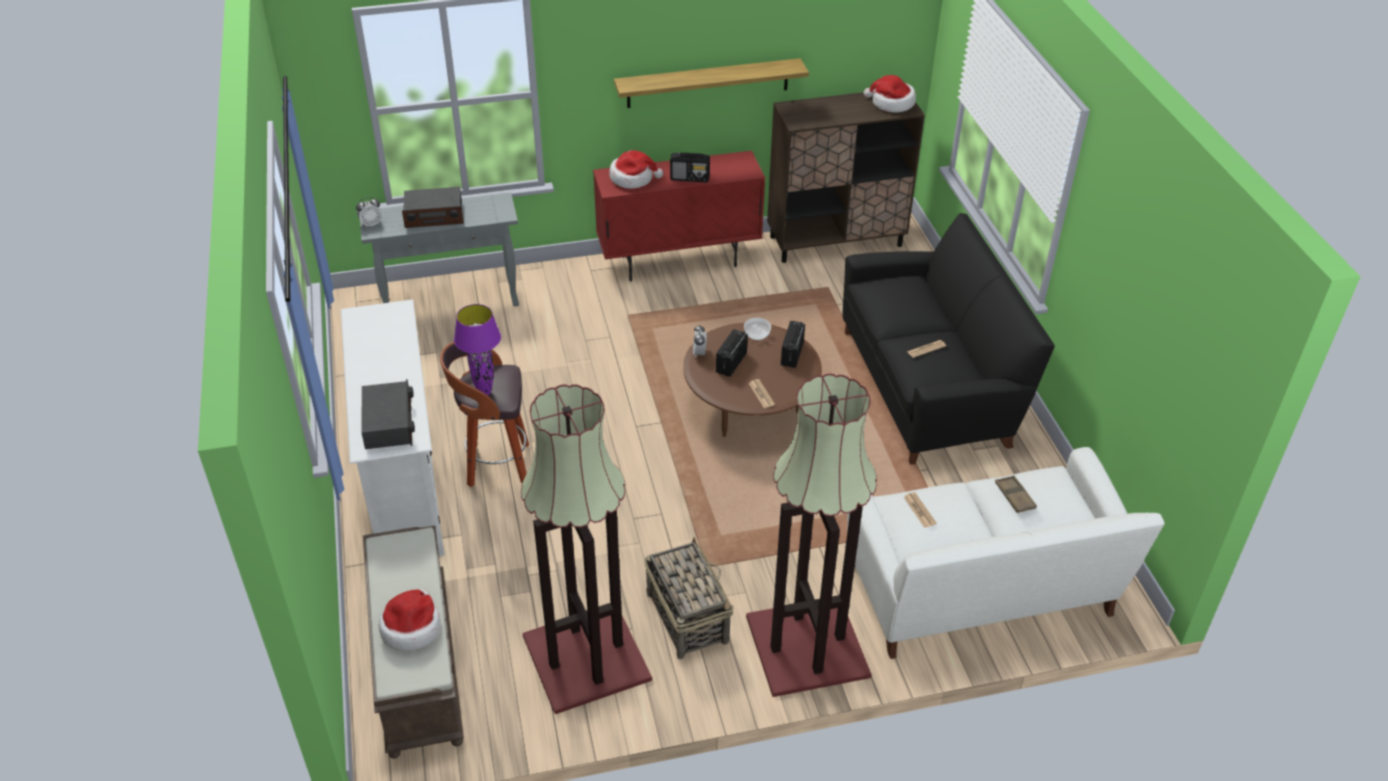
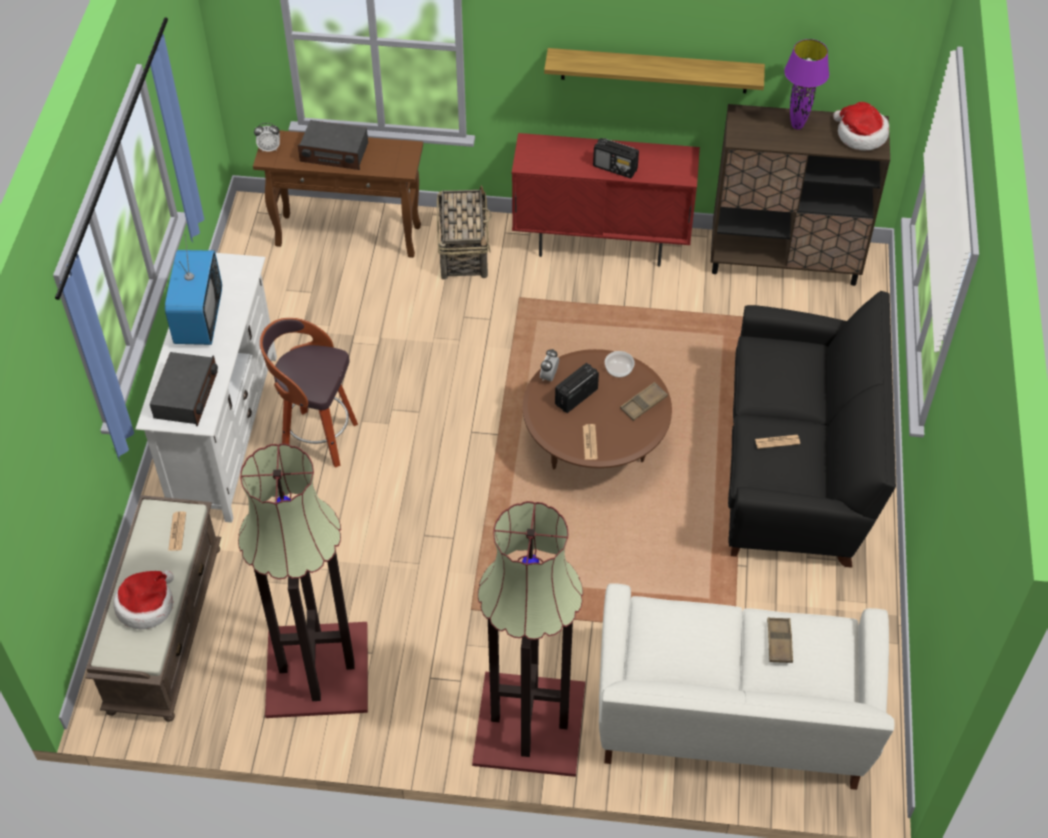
camera: 20 degrees right, 10 degrees up
grey console table [360,192,519,307] -> brown console table [253,130,423,258]
purple table lamp [454,304,501,395] -> purple table lamp moved to [784,39,829,130]
hat [609,150,663,189] -> none
basket [645,537,734,659] -> basket moved to [437,185,492,280]
radio [780,321,805,368] -> brown tray [620,382,668,421]
newspaper [904,492,937,528] -> newspaper moved to [168,511,186,551]
none -> television [165,235,222,345]

